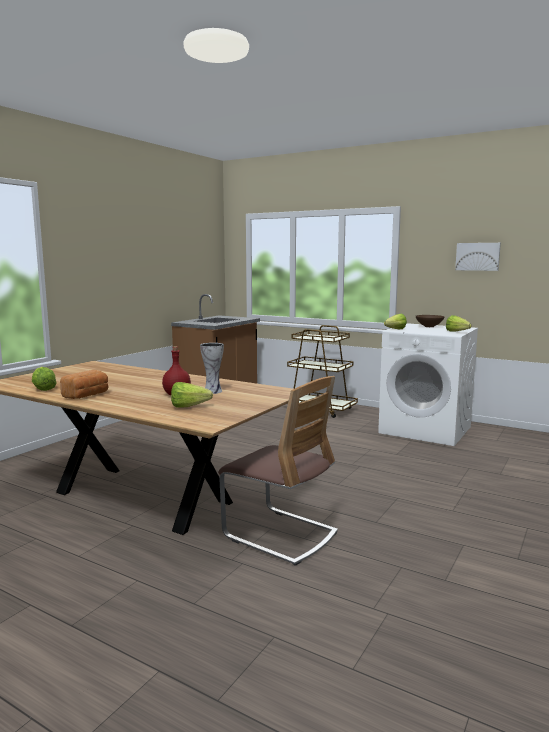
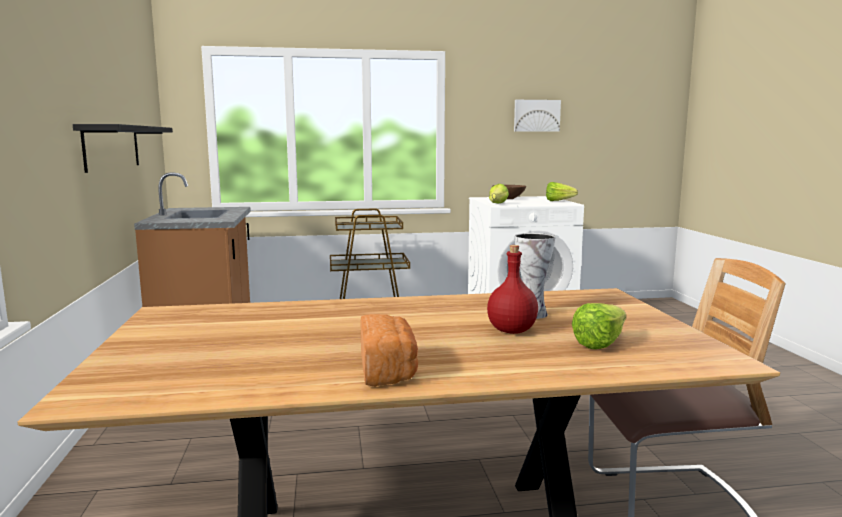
camera: 40 degrees left, 0 degrees up
lettuce [32,367,57,391] -> none
none -> black shelf [73,124,173,173]

